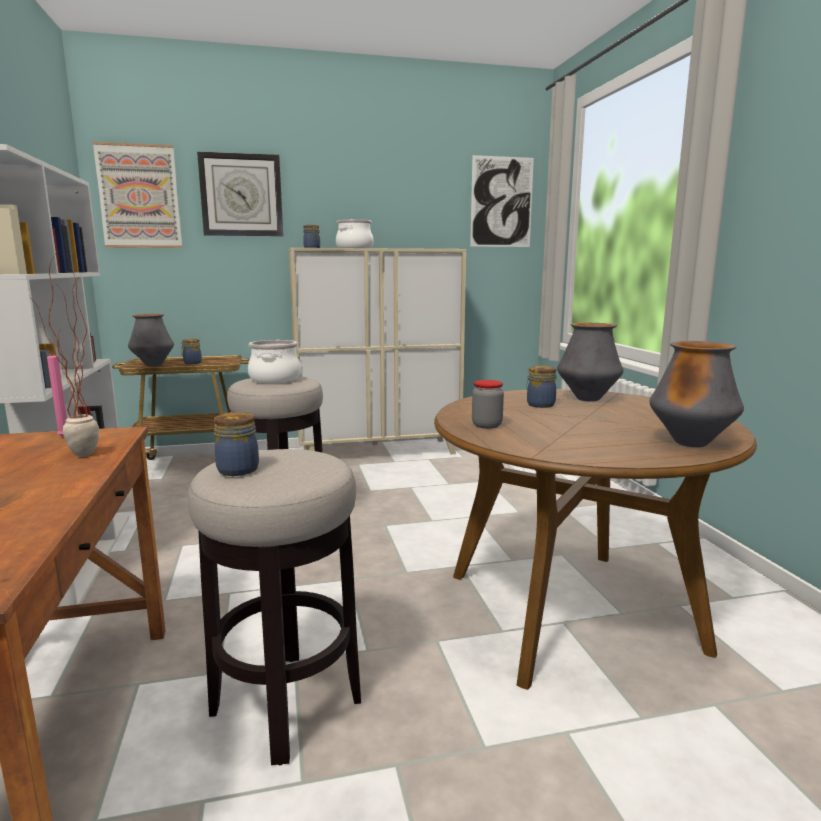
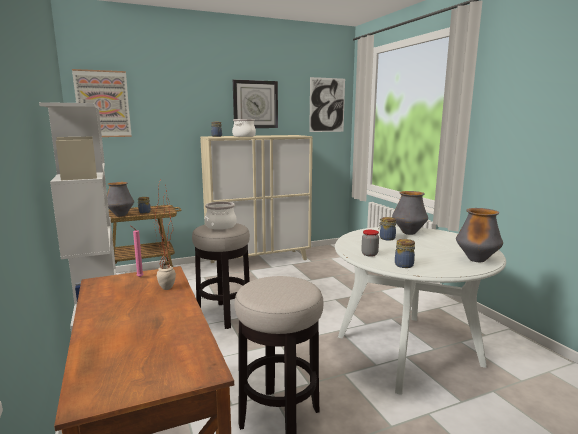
camera: 10 degrees left, 0 degrees up
wall clock [197,152,283,236] -> wall clock moved to [233,80,278,128]
jar [214,412,259,476] -> jar moved to [395,239,415,268]
brown dining table [434,389,757,690] -> white dining table [335,226,506,395]

